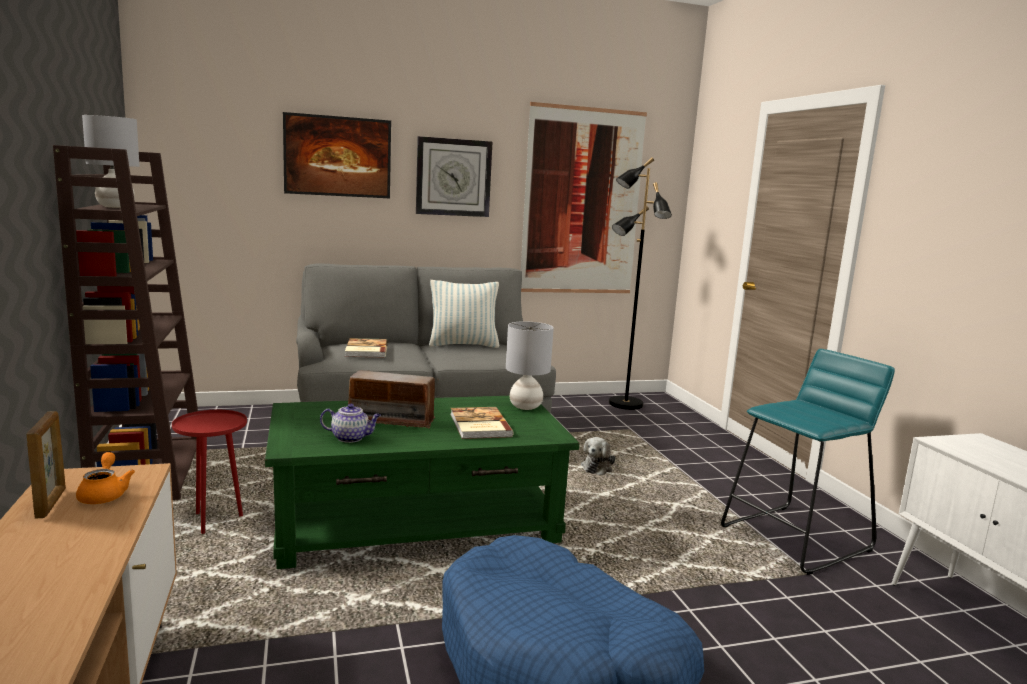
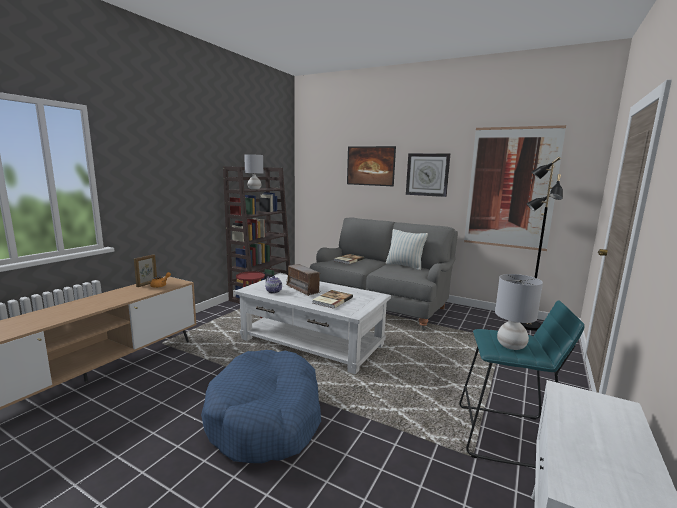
camera: 45 degrees right, 0 degrees up
green coffee table [265,396,579,569] -> white coffee table [234,274,391,374]
grey table lamp [506,321,554,410] -> grey table lamp moved to [495,274,543,350]
plush toy [581,437,615,475] -> none

